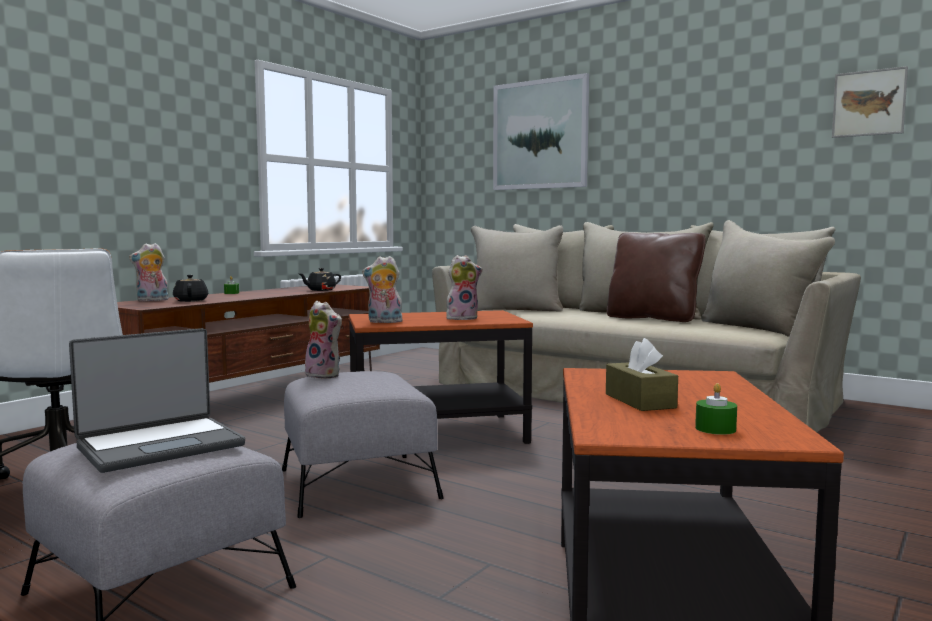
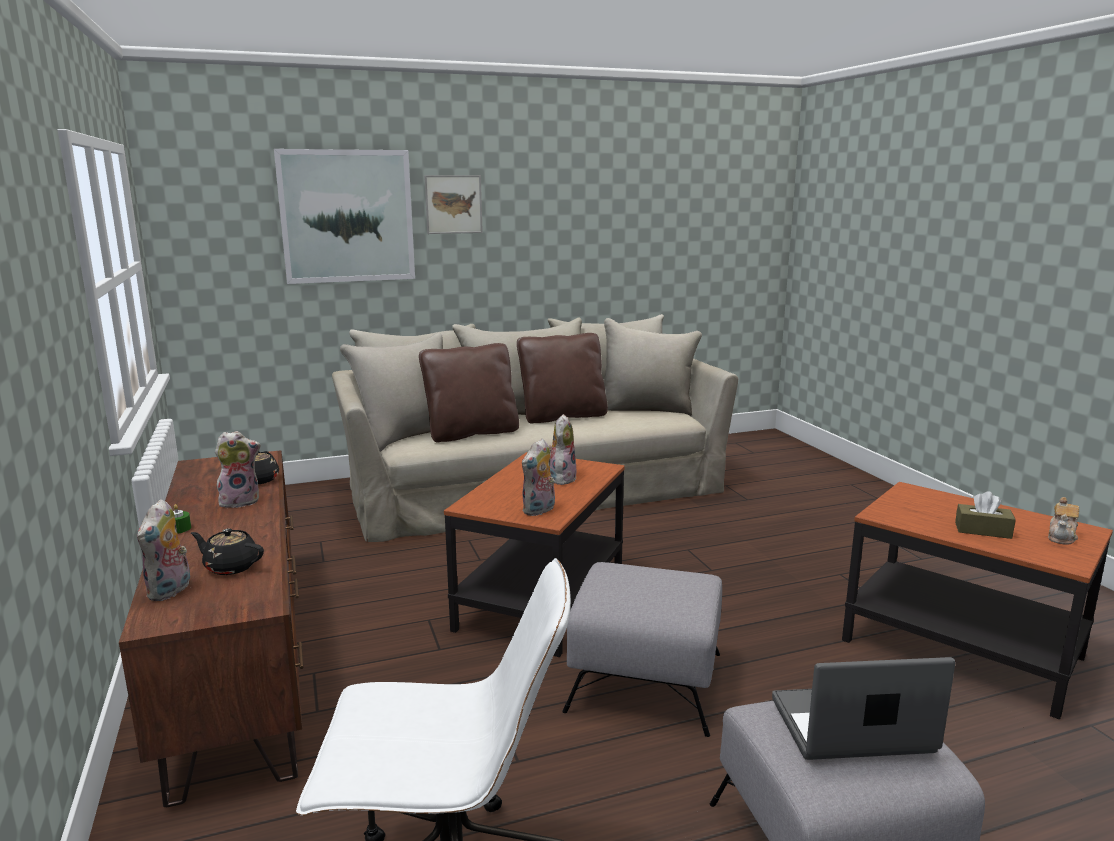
camera: 55 degrees left, 10 degrees up
laptop [69,328,245,473] -> laptop turned 90 degrees counterclockwise [772,657,956,760]
plush toy [305,301,342,379] -> plush toy moved to [215,431,261,508]
green candle [695,383,737,435] -> teapot [1048,497,1079,545]
picture [832,66,908,138] -> picture moved to [424,175,483,234]
none -> brown pillow [419,343,519,443]

